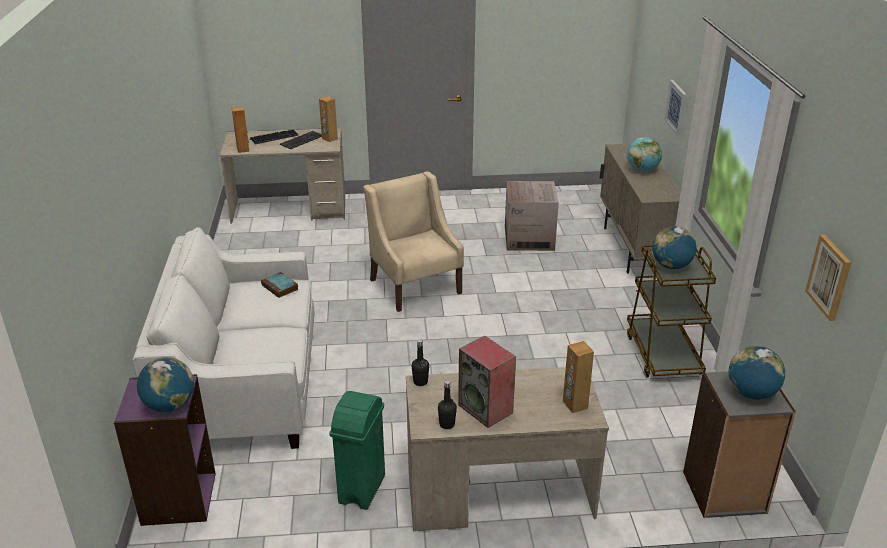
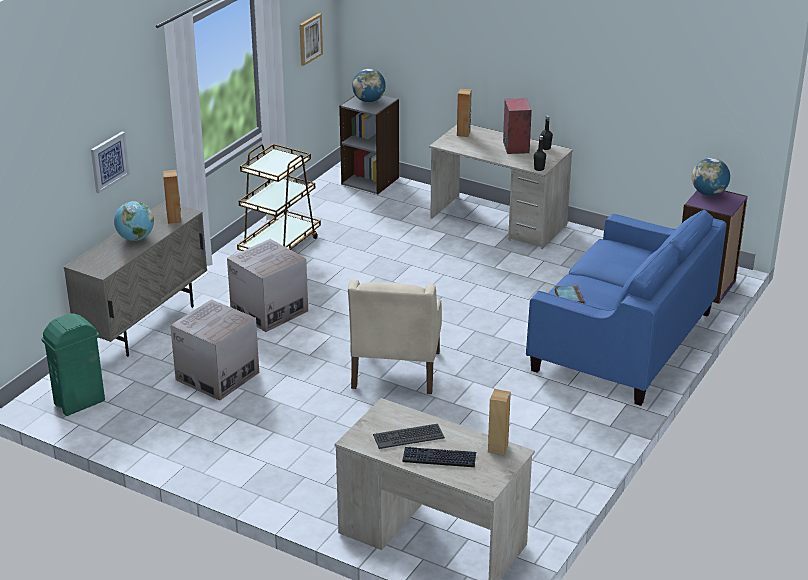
camera: 145 degrees left, 0 degrees up
white sofa [132,227,314,449] -> blue sofa [526,210,726,406]
brown speaker [319,96,338,142] -> brown speaker moved to [163,170,181,224]
green trash can [329,391,385,510] -> green trash can moved to [41,313,105,416]
globe [652,227,696,269] -> none
none -> cardboard box [227,239,308,332]

